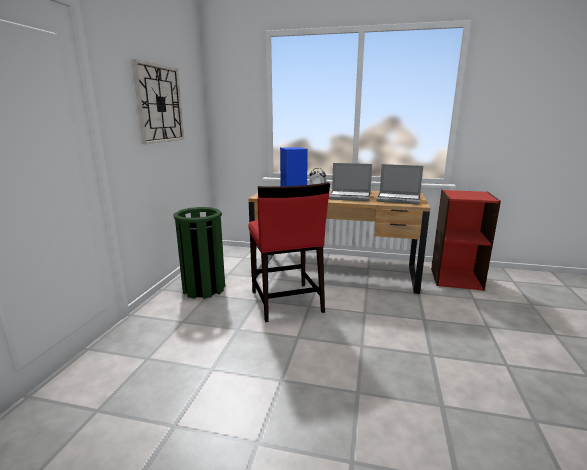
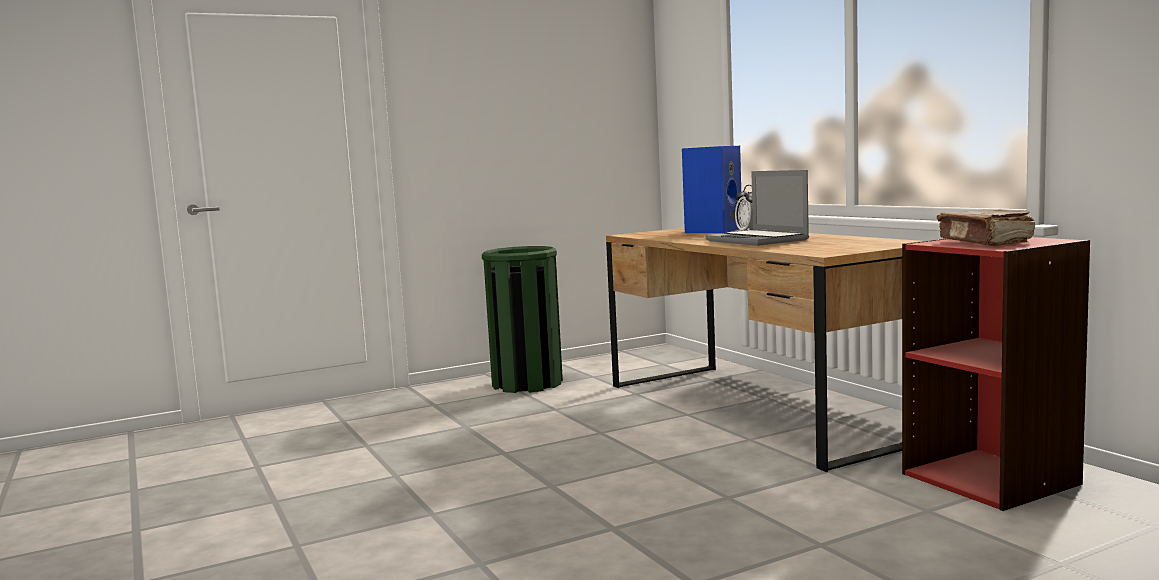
camera: 50 degrees right, 10 degrees down
wall clock [132,59,184,144] -> none
red chair [248,182,330,322] -> none
laptop [376,164,423,205] -> none
none -> brown book [937,210,1035,246]

